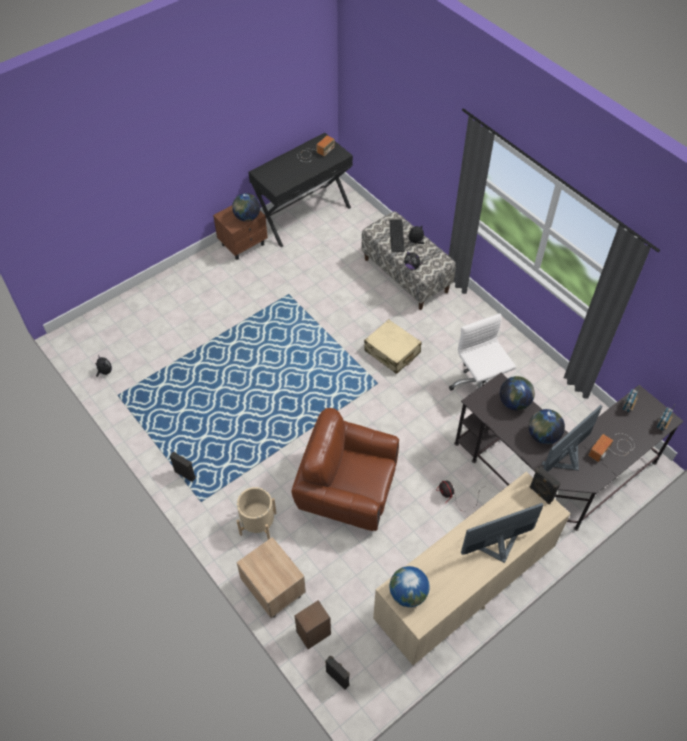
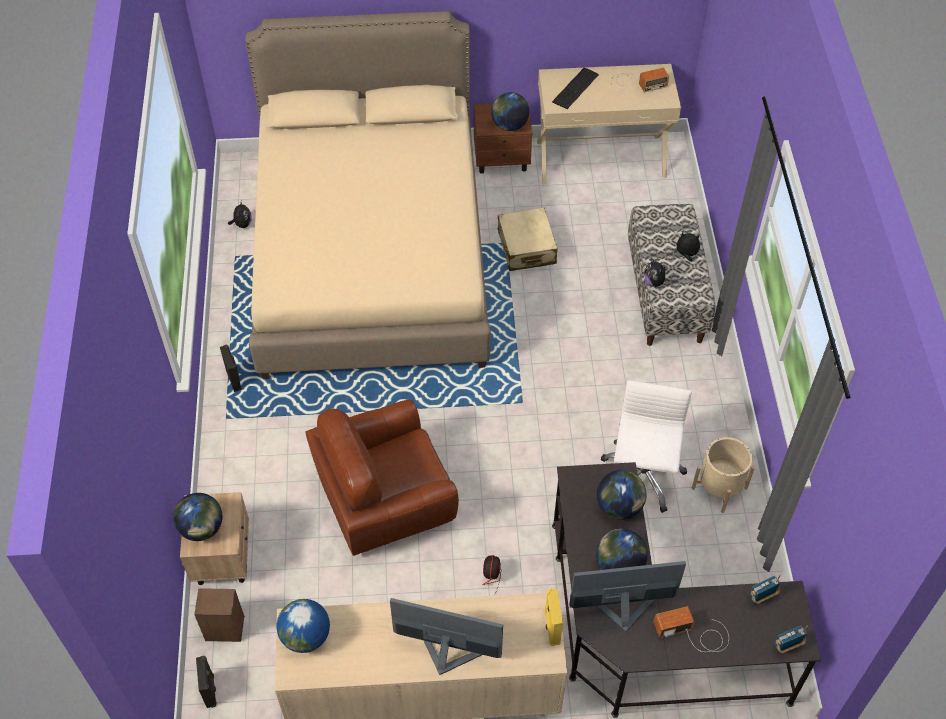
camera: 35 degrees right, 0 degrees up
beige planter [237,487,276,540] -> beige planter moved to [692,437,755,513]
black console table [248,133,353,247] -> beige console table [537,64,681,184]
brown armchair [291,408,399,531] -> brown armchair turned 75 degrees counterclockwise [305,400,459,556]
beige suitcase [364,319,422,374] -> beige suitcase moved to [498,207,558,271]
keyboard [389,219,405,252] -> keyboard moved to [552,68,599,109]
black speaker [530,466,561,504] -> yellow speaker [544,589,563,646]
none -> globe [173,493,222,541]
none -> beige bed [245,11,491,379]

